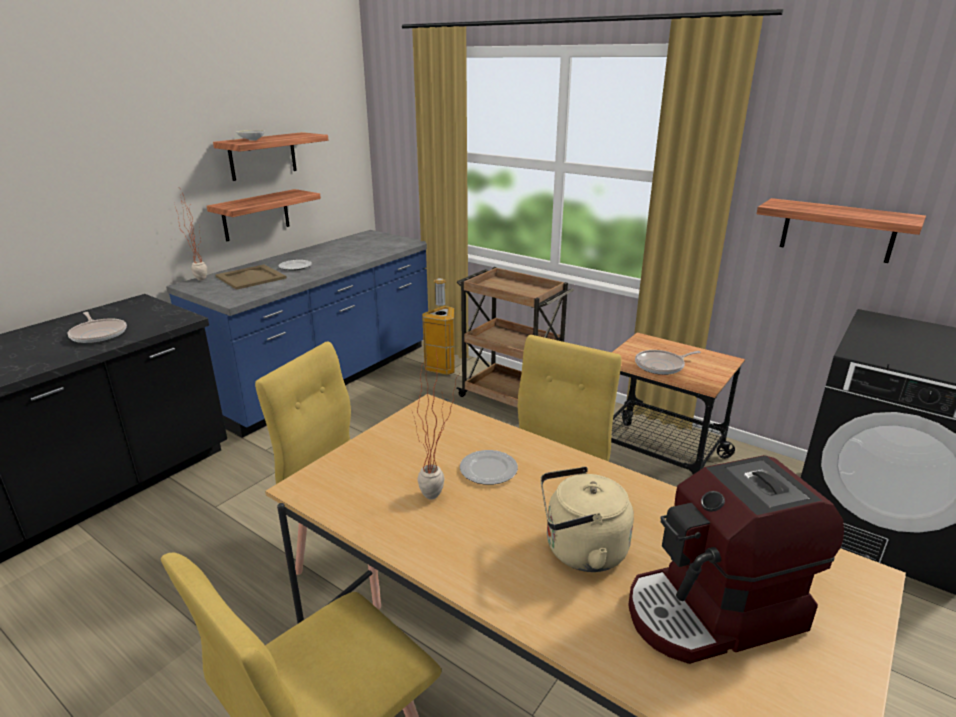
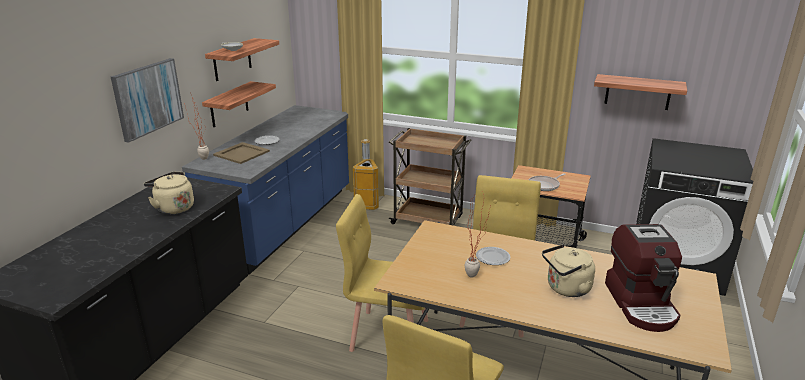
camera: 15 degrees left, 0 degrees up
frying pan [67,312,127,343] -> beige kettle [144,172,194,214]
coffee machine [628,455,844,664] -> coffee machine turned 60 degrees counterclockwise [605,224,682,332]
none -> picture [111,58,184,143]

